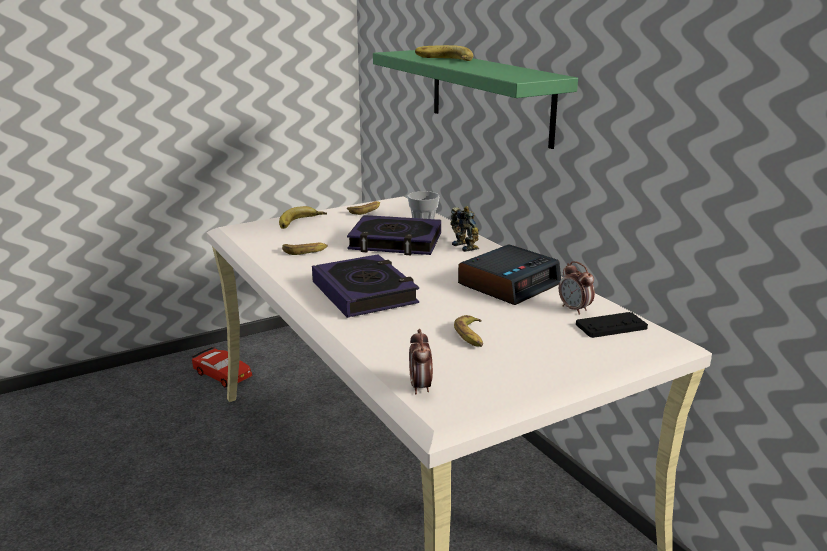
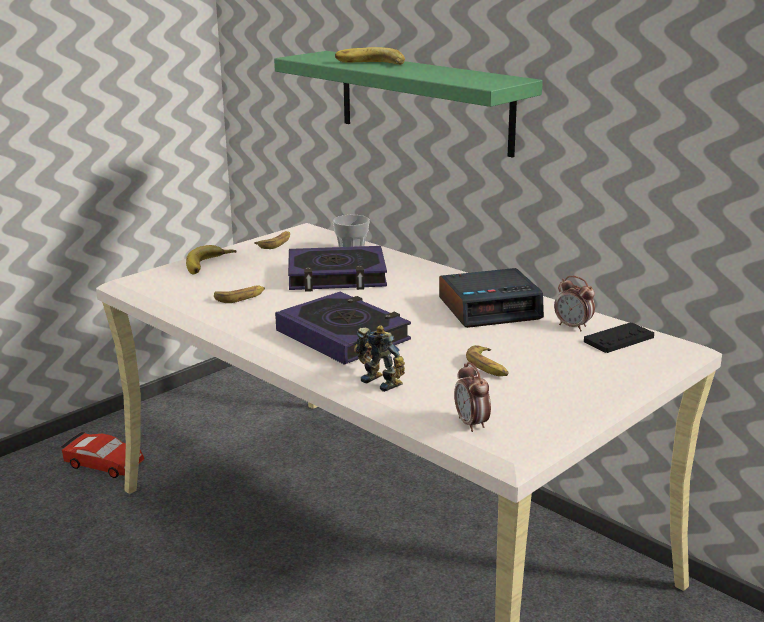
camera: 15 degrees left, 0 degrees up
toy robot [450,206,479,252] -> toy robot moved to [354,325,405,392]
alarm clock [458,245,561,305] -> alarm clock turned 45 degrees clockwise [439,268,544,328]

